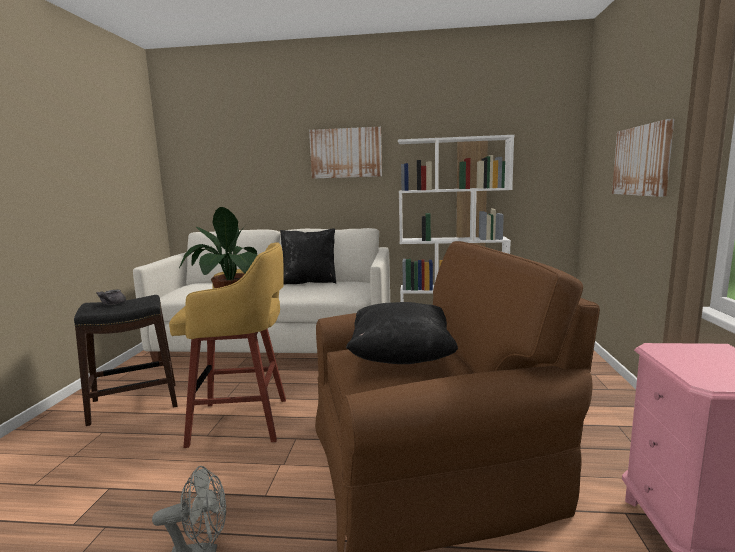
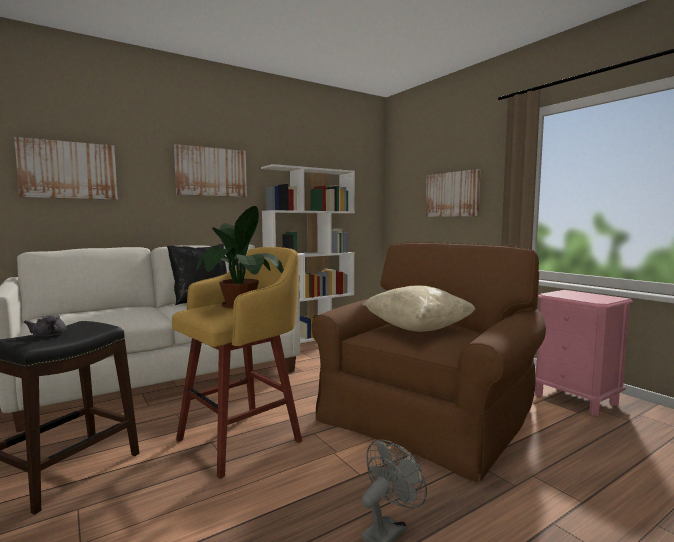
camera: 40 degrees left, 5 degrees down
black pillow [346,302,458,364] -> beige pillow [363,285,475,332]
none -> picture [14,137,118,200]

